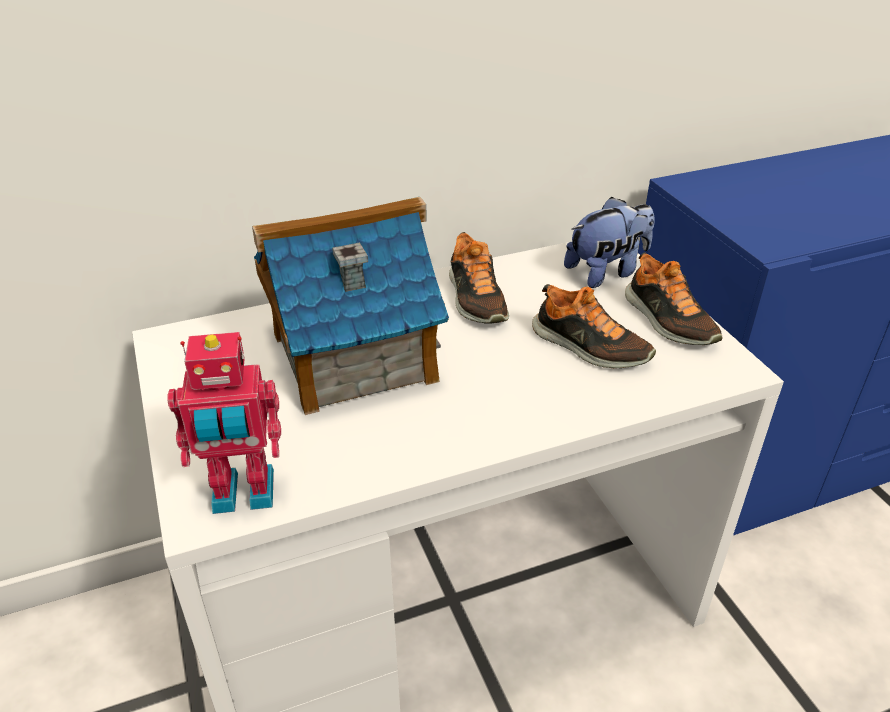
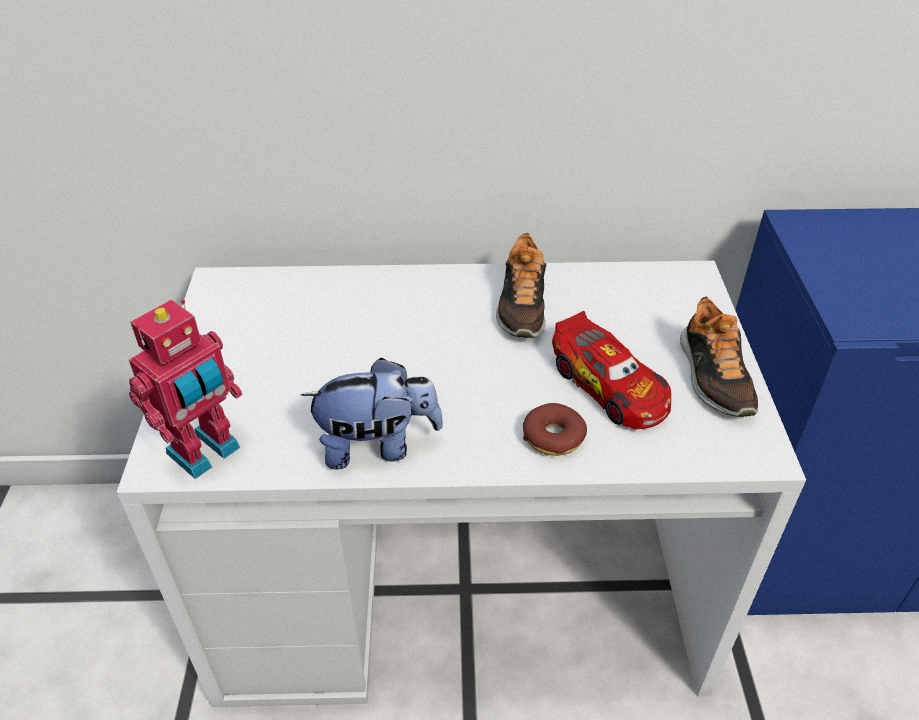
camera: 20 degrees right, 5 degrees up
toy robot [168,332,281,514] -> toy robot turned 60 degrees counterclockwise [128,299,242,479]
toy house [252,197,449,415] -> none
shoe [532,284,656,368] -> toy car [552,311,671,429]
plush toy [564,197,655,288] -> plush toy moved to [301,358,443,470]
none -> donut [523,403,587,456]

